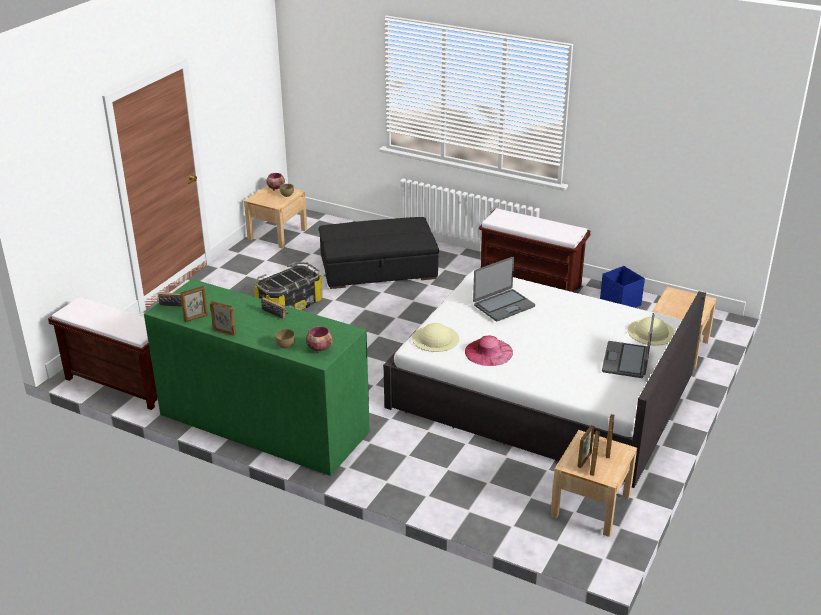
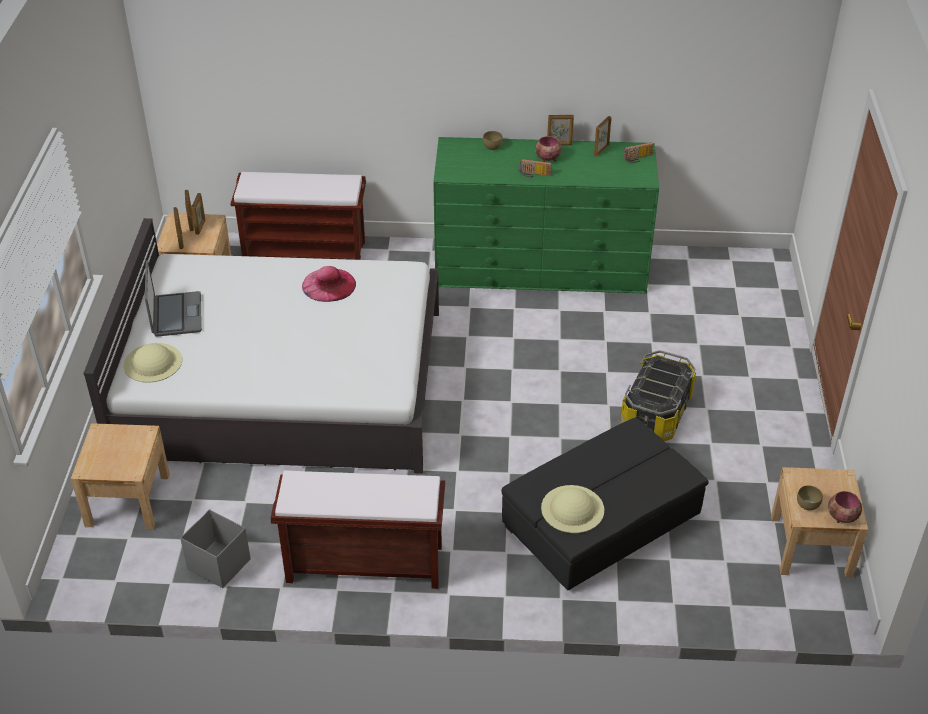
camera: 155 degrees right, 10 degrees up
brown bench [48,297,158,410] -> brown bench moved to [230,172,366,260]
bowl [306,326,333,353] -> bowl moved to [535,136,561,162]
beige hat [412,323,459,352] -> beige hat moved to [541,485,604,533]
laptop [473,257,535,321] -> none
blue storage box [600,266,645,308] -> grey storage box [180,509,251,588]

